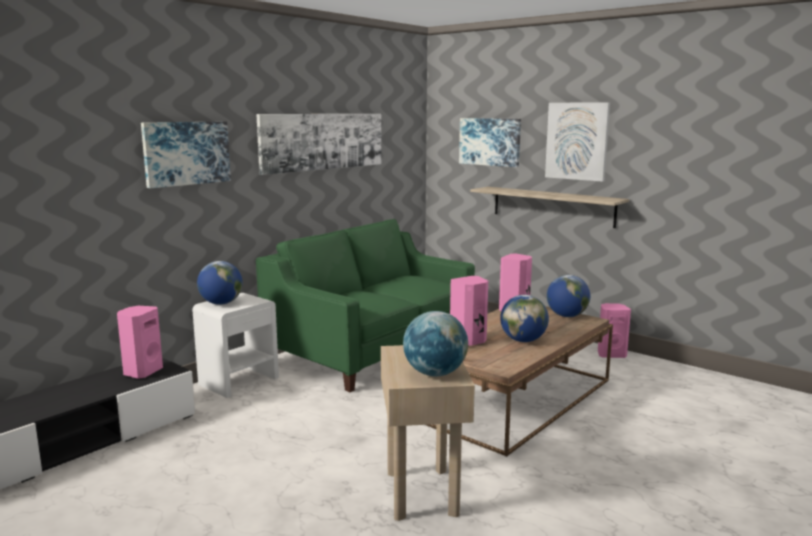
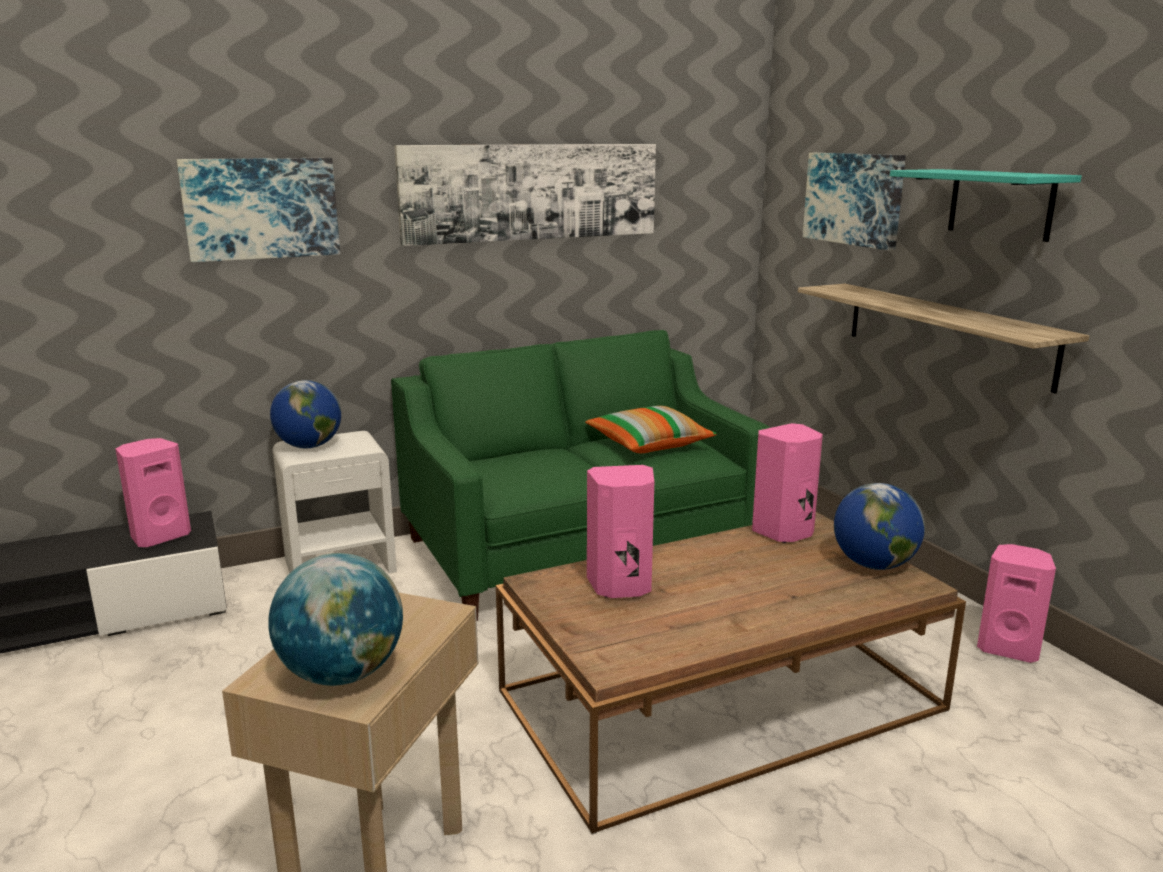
camera: 25 degrees right, 5 degrees up
globe [500,295,549,342] -> none
picture [545,102,610,182] -> turquoise shelf [890,169,1082,242]
none -> pillow [585,406,717,453]

